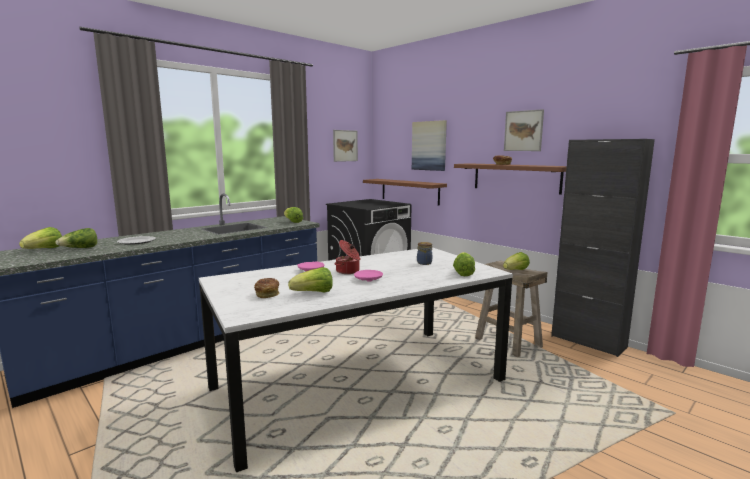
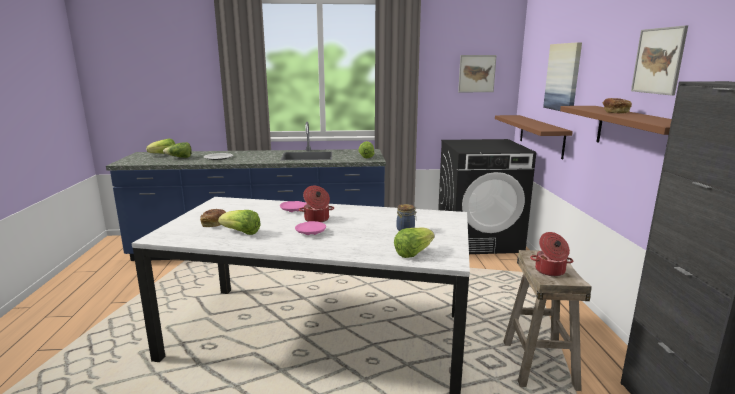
camera: 40 degrees right, 5 degrees up
lettuce [503,252,530,270] -> cooking pot [530,232,573,276]

